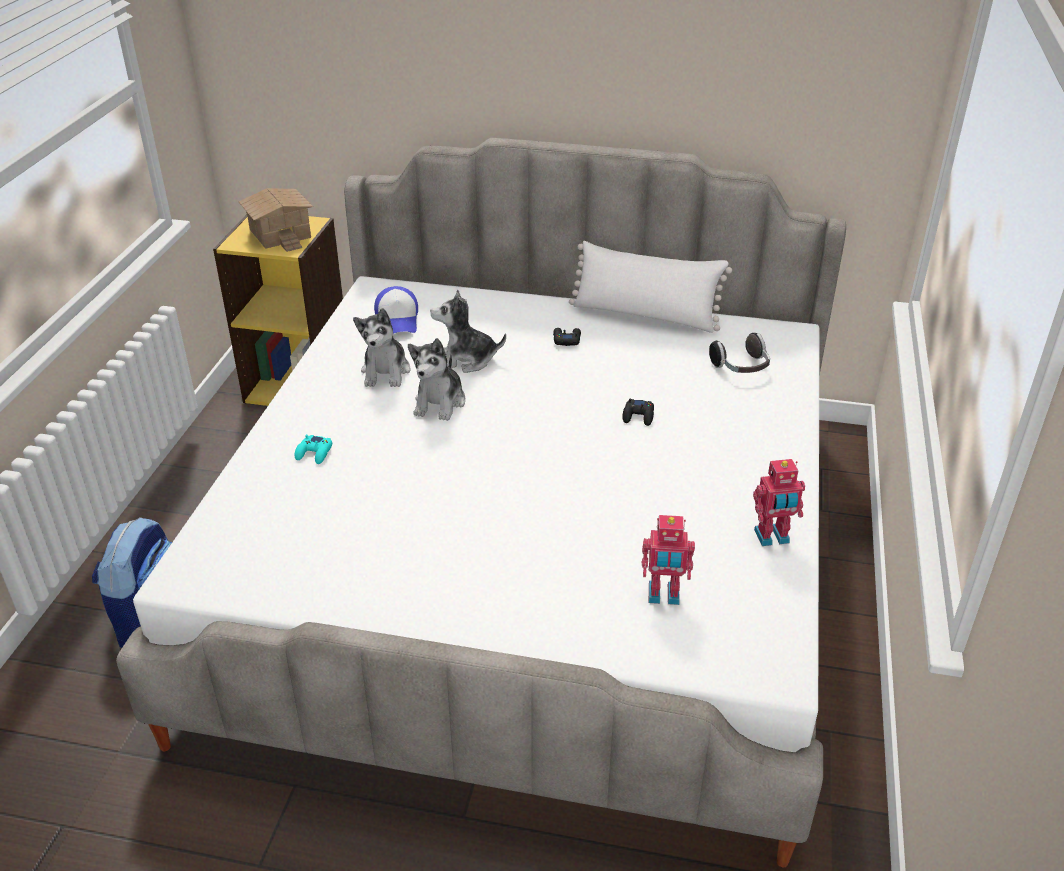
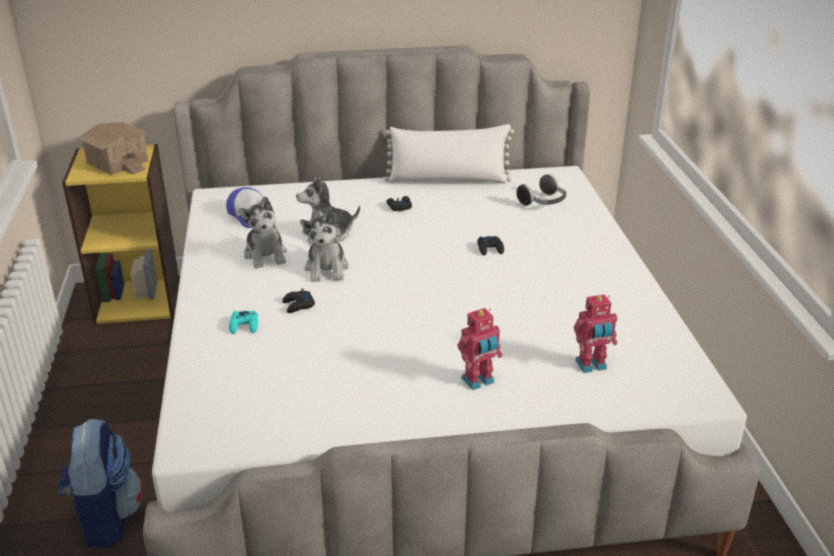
camera: 20 degrees left, 5 degrees down
toy robot [753,459,805,546] -> toy robot moved to [458,308,502,390]
none -> black game controller [282,288,315,313]

